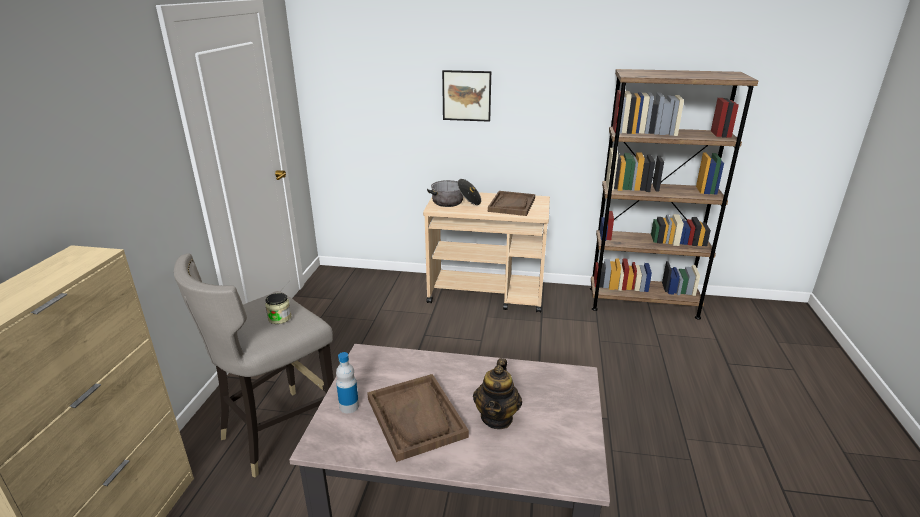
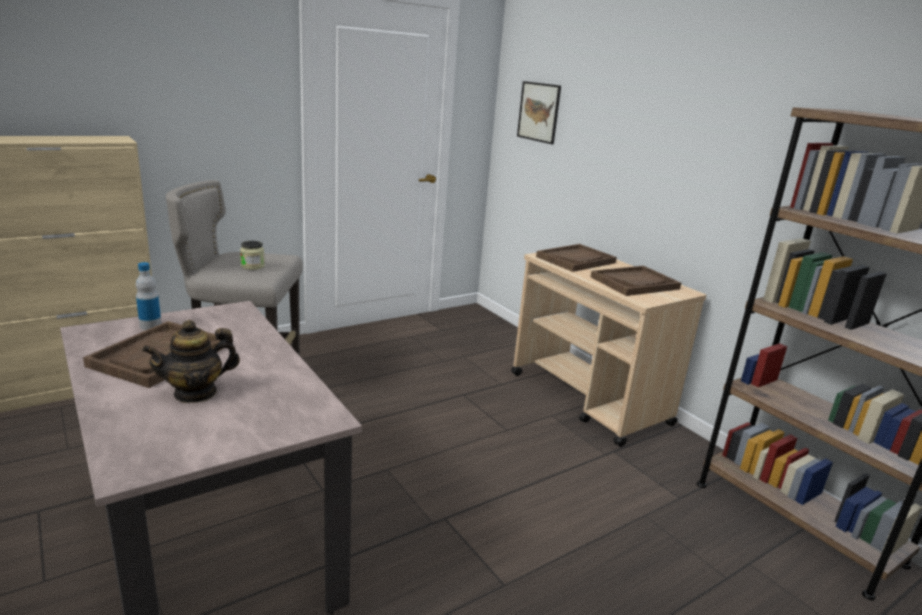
camera: 45 degrees right, 5 degrees down
cooking pot [427,179,481,207] -> brown tray [536,244,617,272]
picture [442,70,491,122] -> picture moved to [517,81,561,144]

